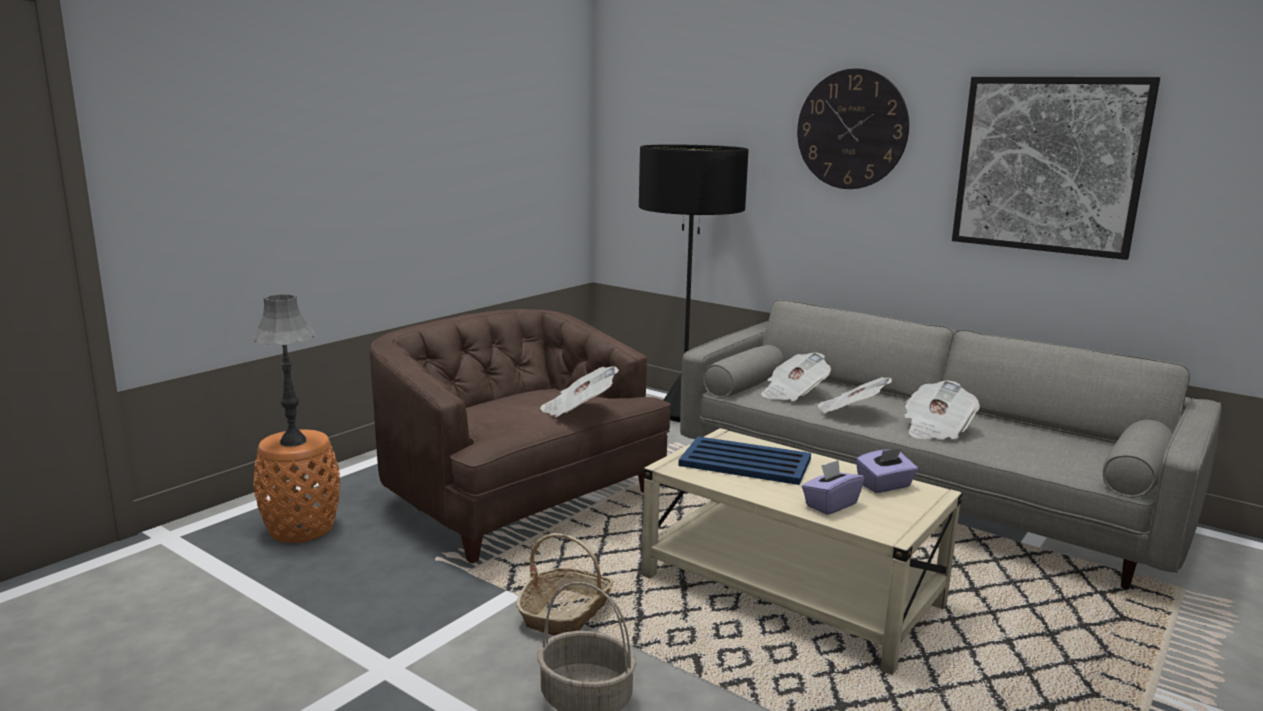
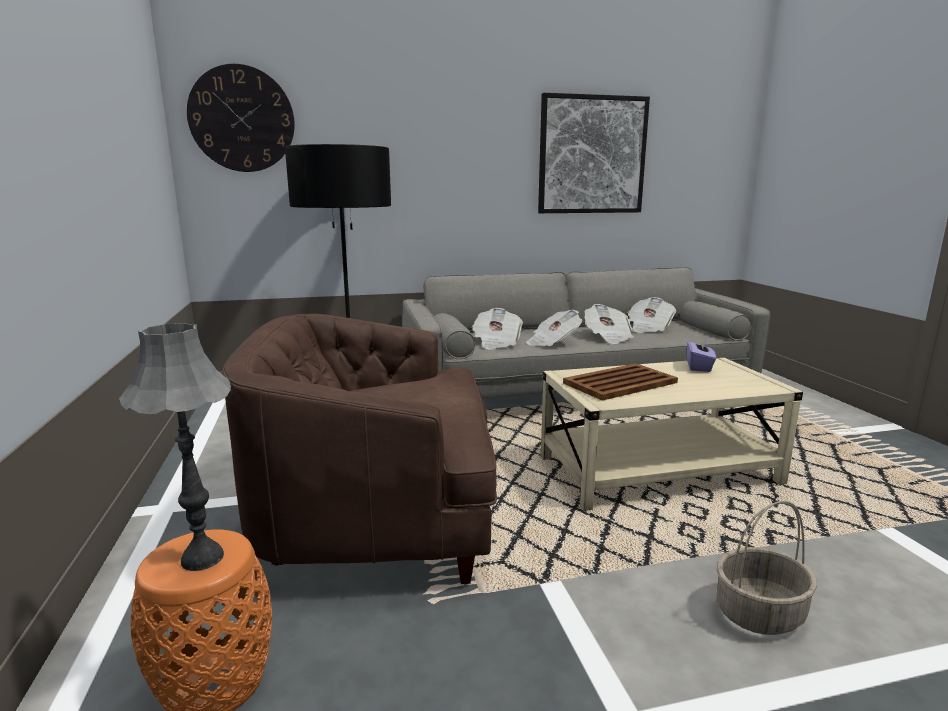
camera: 50 degrees left, 0 degrees up
basket [516,533,613,635] -> none
newspaper [540,366,619,417] -> newspaper moved to [628,297,676,333]
blue tray [678,436,811,485] -> brown tray [563,363,678,401]
wall clock [797,68,909,189] -> wall clock moved to [187,64,295,172]
purple tissue box [802,460,864,515] -> none

